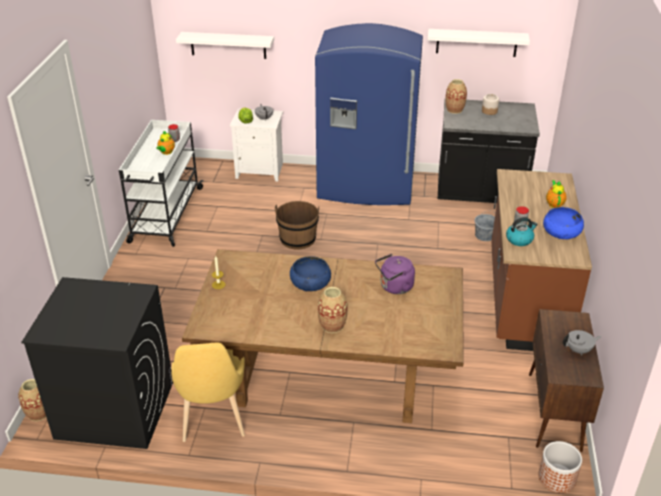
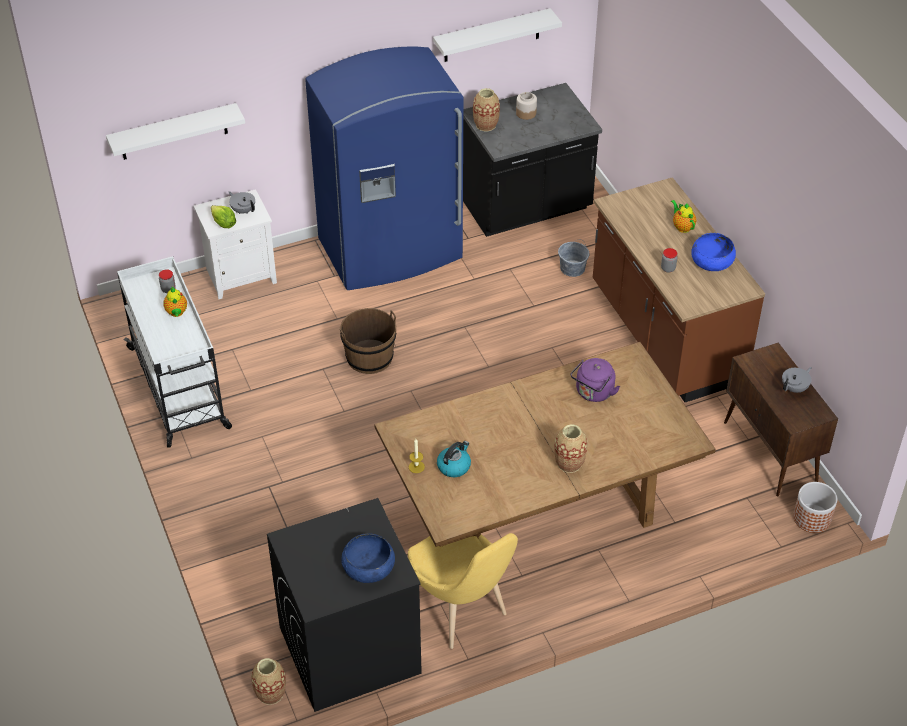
camera: 30 degrees left, 10 degrees up
blue bowl [290,256,331,291] -> blue bowl moved to [341,533,395,583]
kettle [506,217,538,246] -> kettle moved to [437,441,471,477]

